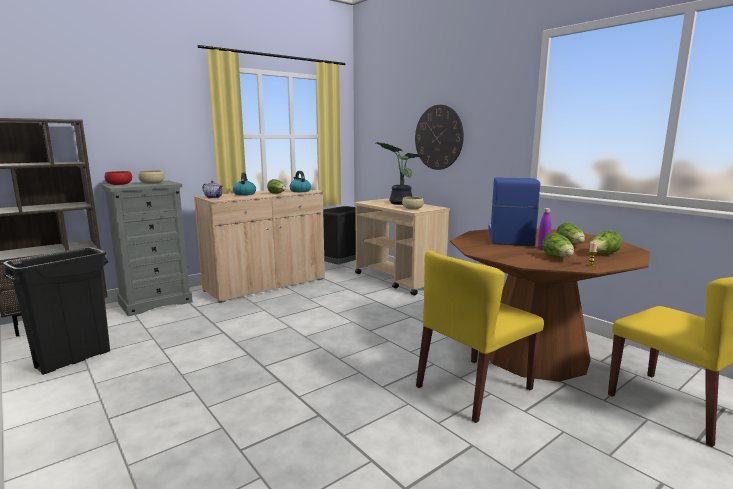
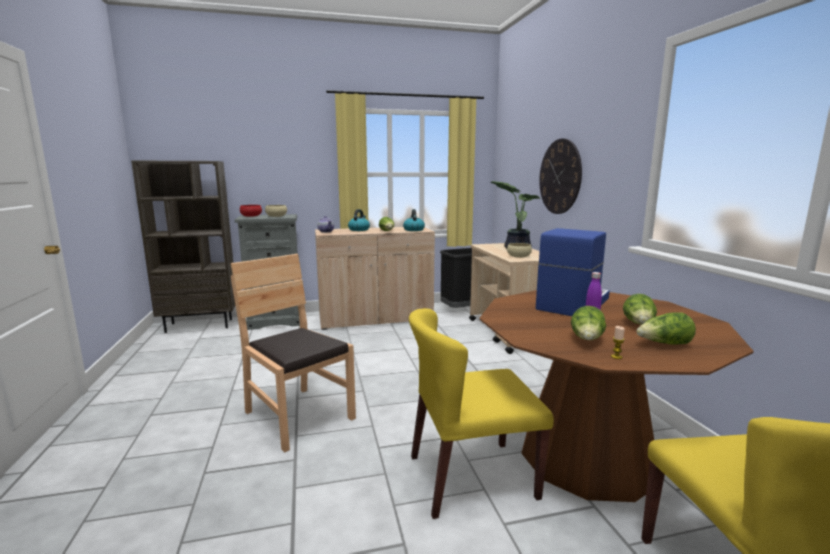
camera: 25 degrees right, 0 degrees up
black trash can [3,247,110,375] -> none
none -> brown chair [231,254,356,453]

